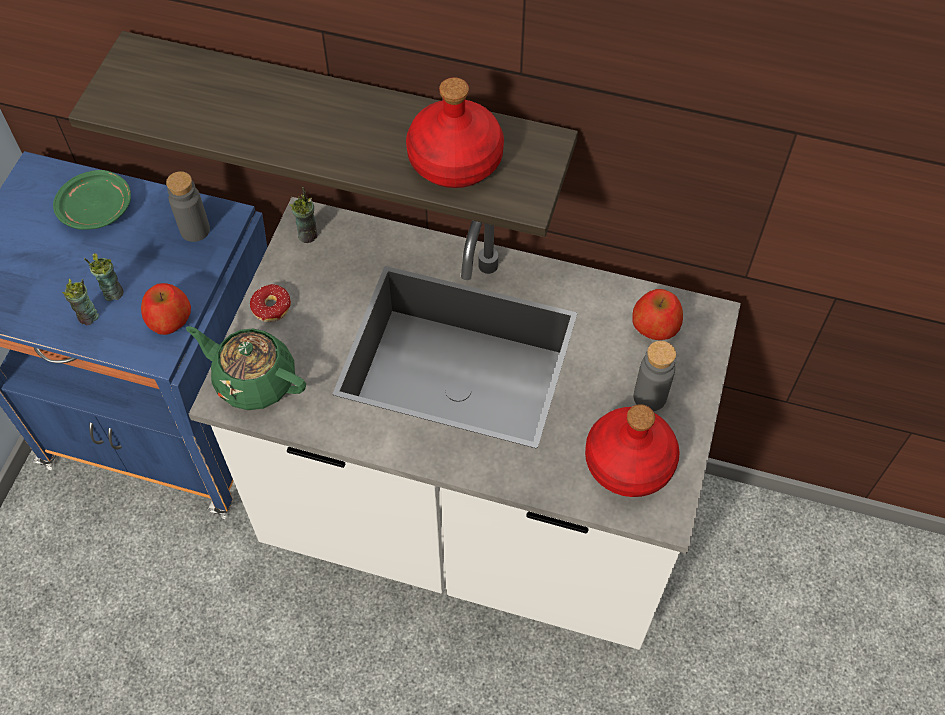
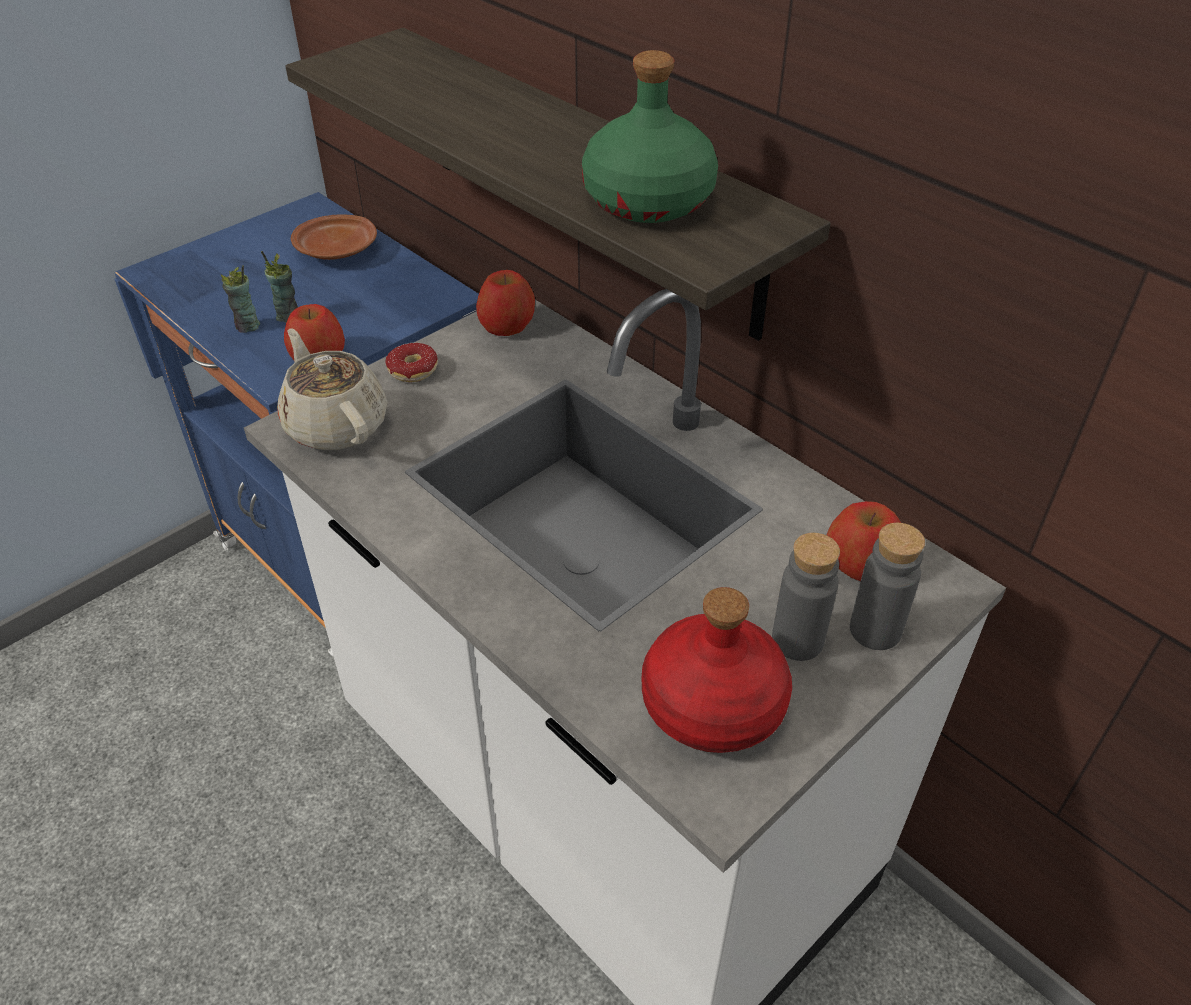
camera: 30 degrees right, 15 degrees down
green plate [53,170,131,230] -> brown plate [291,214,377,260]
grey bottle [166,171,210,242] -> grey bottle moved to [850,523,925,650]
green teapot [186,326,306,410] -> beige teapot [277,328,387,450]
cup [289,187,318,243] -> apple [476,270,535,336]
red bottle [406,77,504,188] -> green bottle [582,50,718,223]

